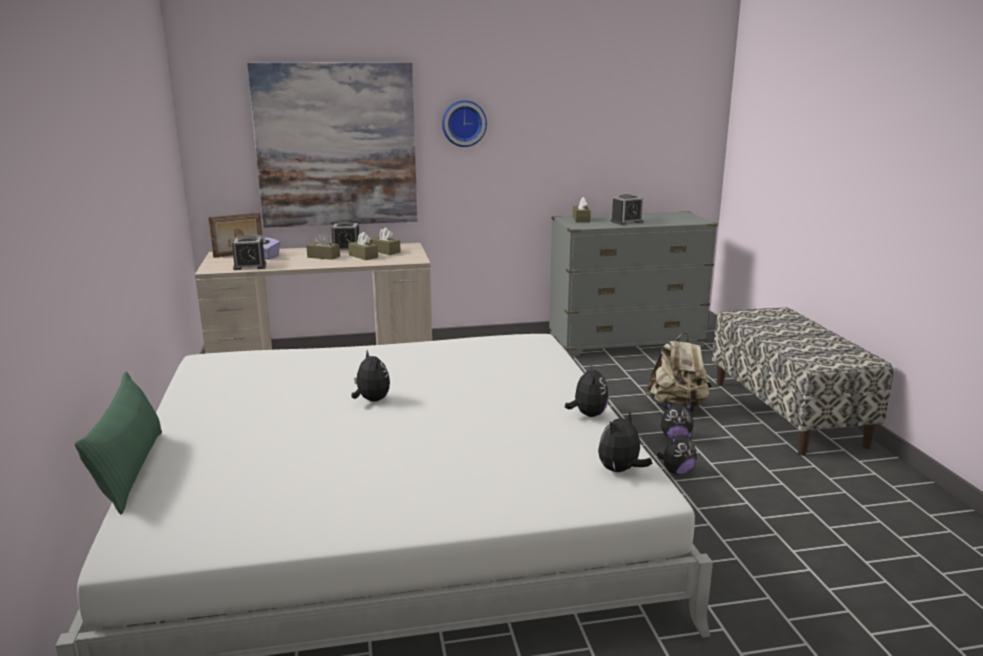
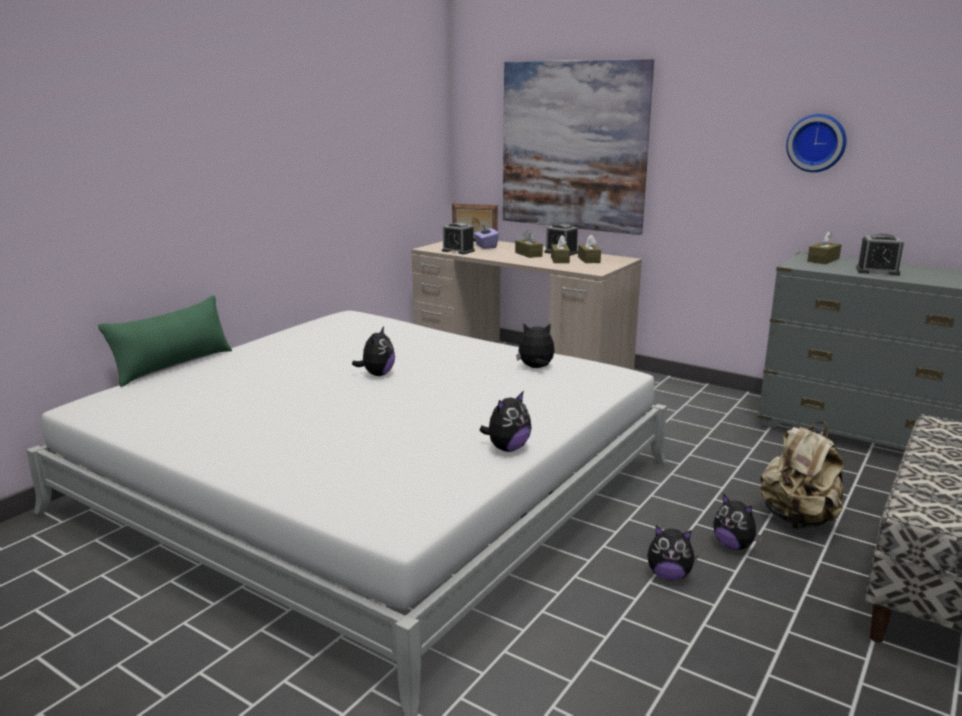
camera: 45 degrees right, 0 degrees up
wall clock [442,100,487,147] -> wall clock moved to [786,114,846,172]
plush toy [598,412,652,472] -> plush toy moved to [516,323,555,368]

